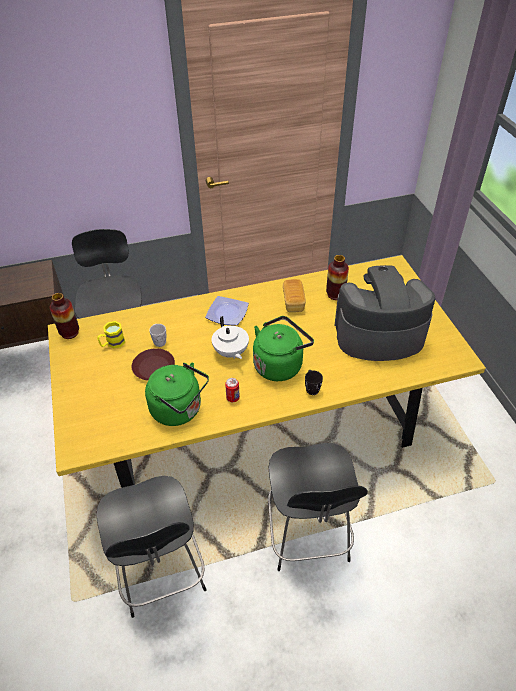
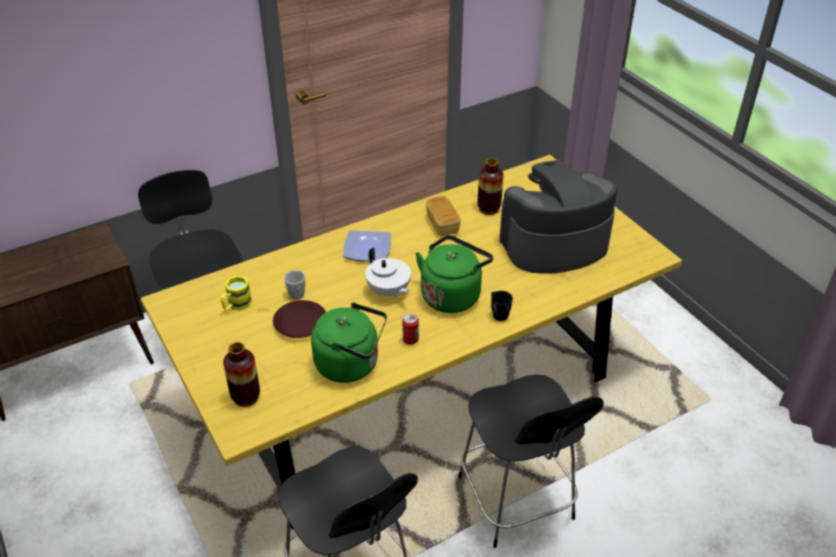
camera: 15 degrees left, 5 degrees down
vase [50,293,79,339] -> vase moved to [223,342,260,407]

